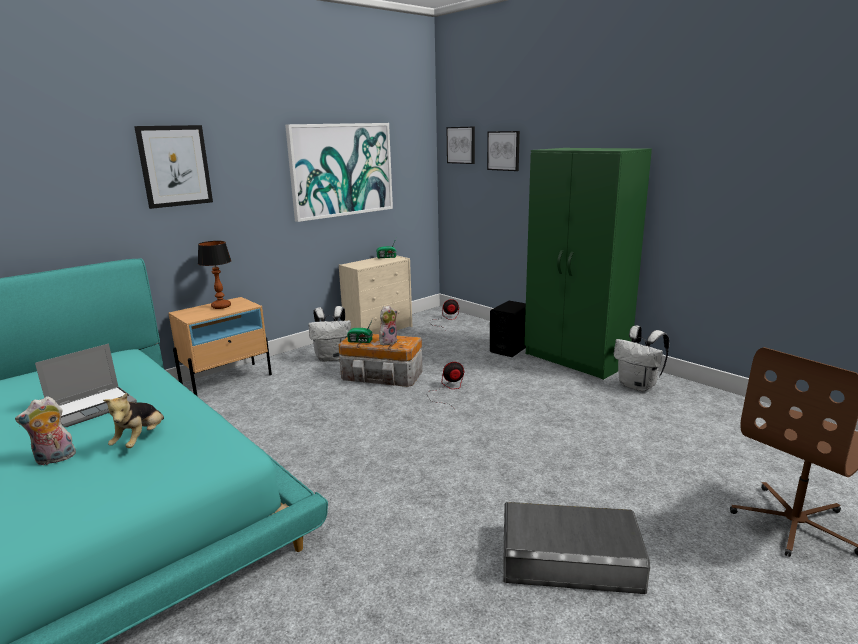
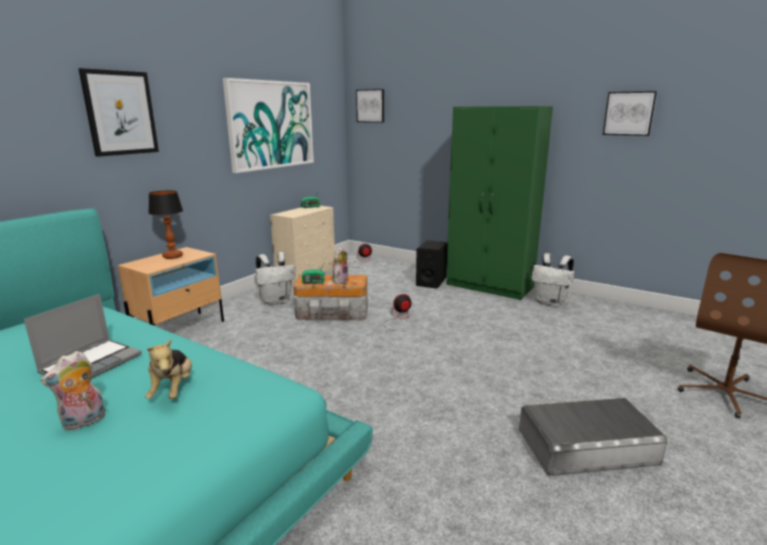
camera: 15 degrees left, 0 degrees up
picture [487,131,520,171] -> picture moved to [603,91,657,136]

